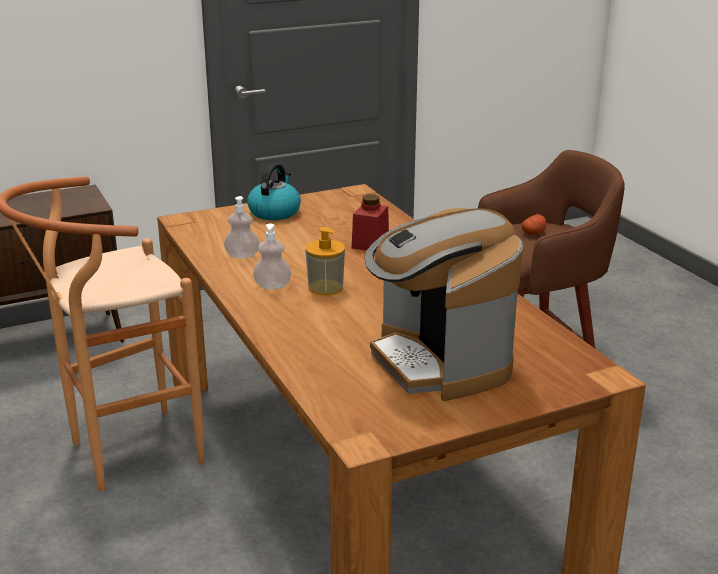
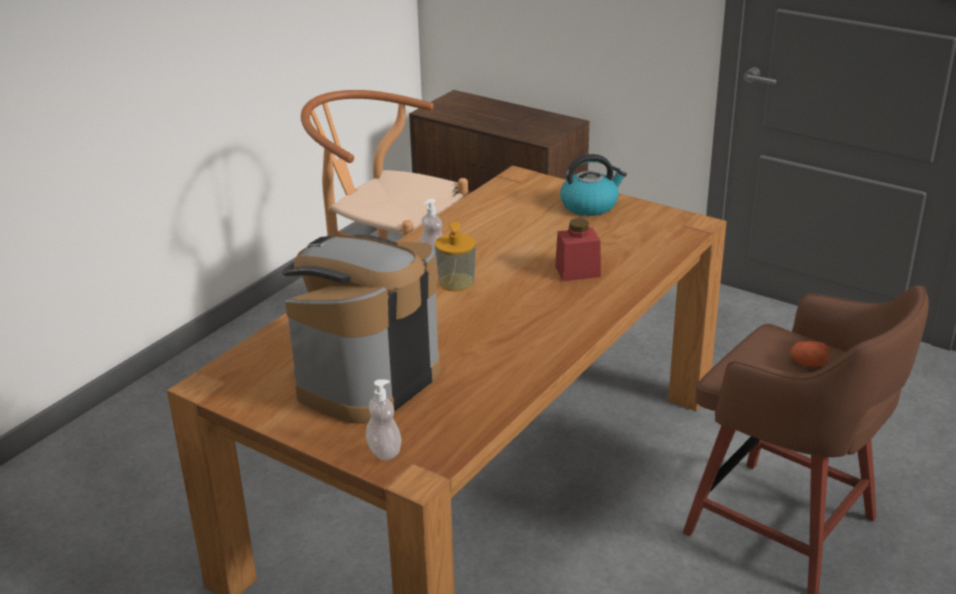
camera: 60 degrees right, 5 degrees up
soap dispenser [224,196,259,258] -> soap dispenser moved to [366,379,402,460]

